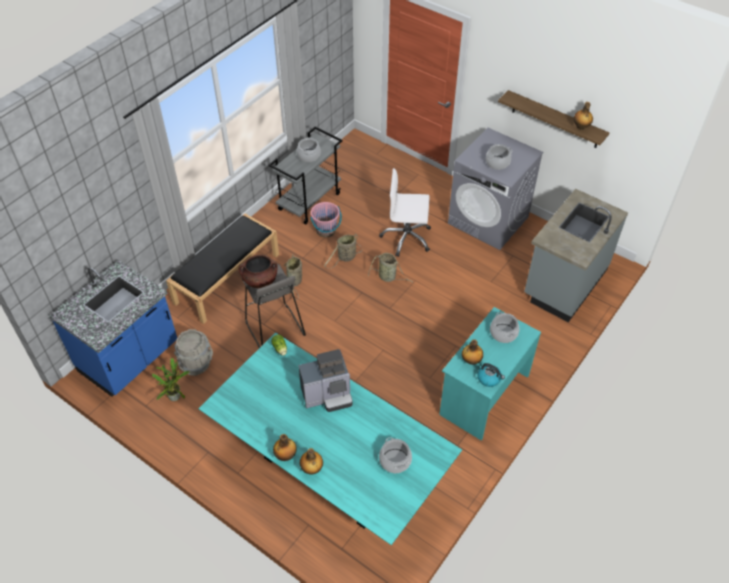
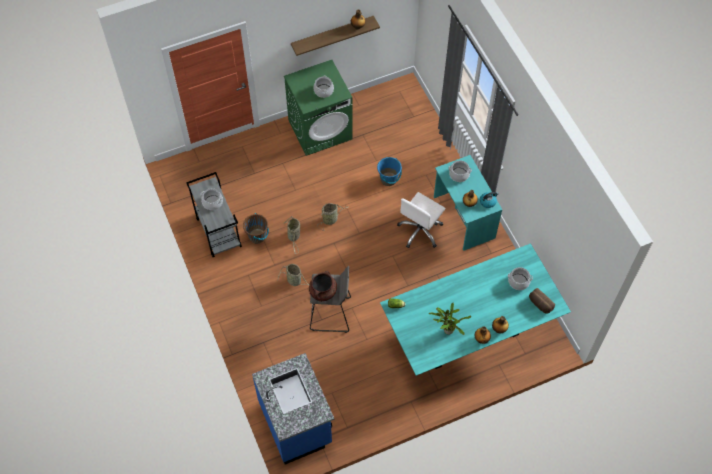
camera: 60 degrees left, 10 degrees up
potted plant [152,358,190,401] -> potted plant moved to [429,303,471,335]
black bench [166,214,279,324] -> none
grey bucket [174,329,213,376] -> none
coffee machine [298,349,353,412] -> none
pink bucket [310,202,342,237] -> brown bucket [243,213,269,244]
white office chair [379,168,431,257] -> white office chair moved to [397,192,446,248]
grey washing machine [448,128,543,250] -> green washing machine [284,60,353,156]
grey counter [524,189,628,322] -> none
none -> blue bucket [377,157,402,186]
none -> bread [529,288,555,314]

